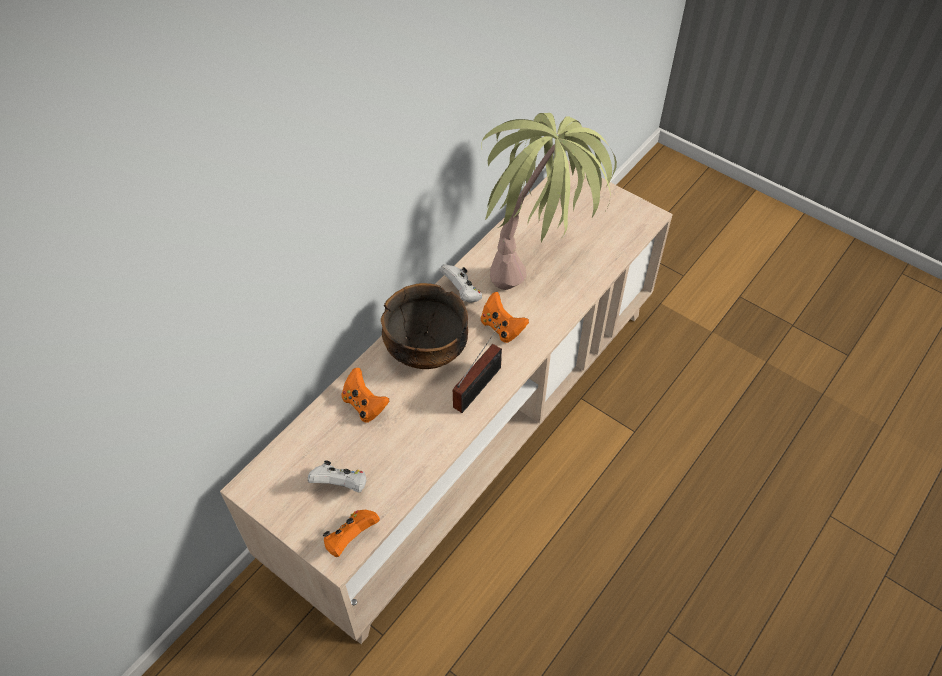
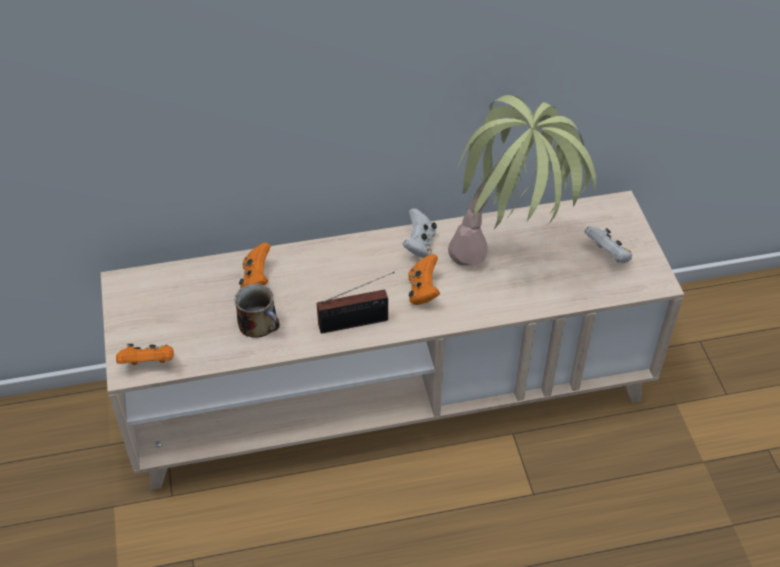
camera: 40 degrees right, 5 degrees down
white game controller [308,460,366,493] -> white game controller moved to [584,226,632,263]
bowl [381,283,468,369] -> none
none -> mug [235,284,280,338]

